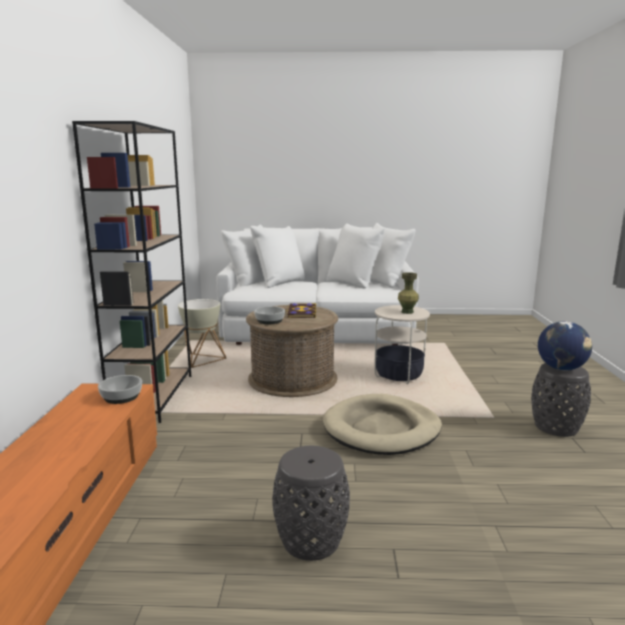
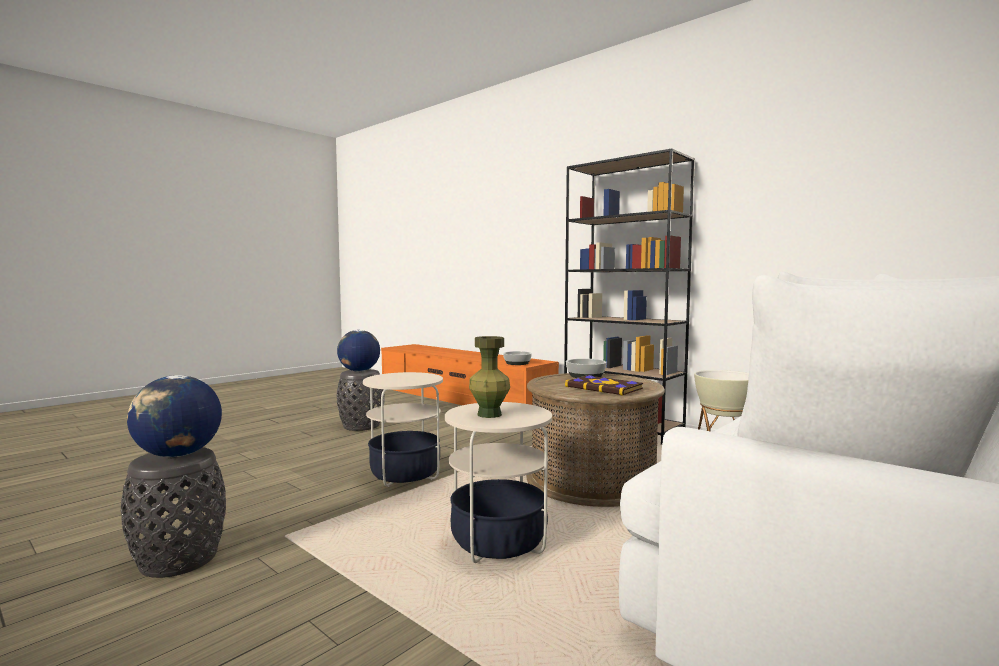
camera: 130 degrees right, 10 degrees down
beige dog bed [323,394,442,455] -> beige side table [363,372,443,487]
none -> globe [337,330,380,372]

